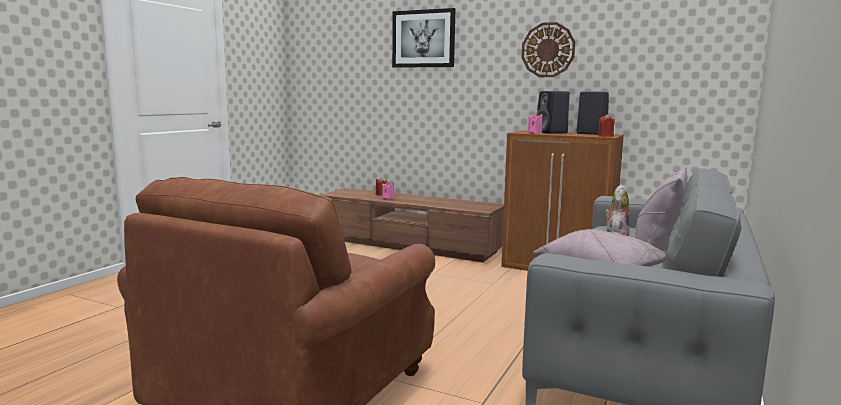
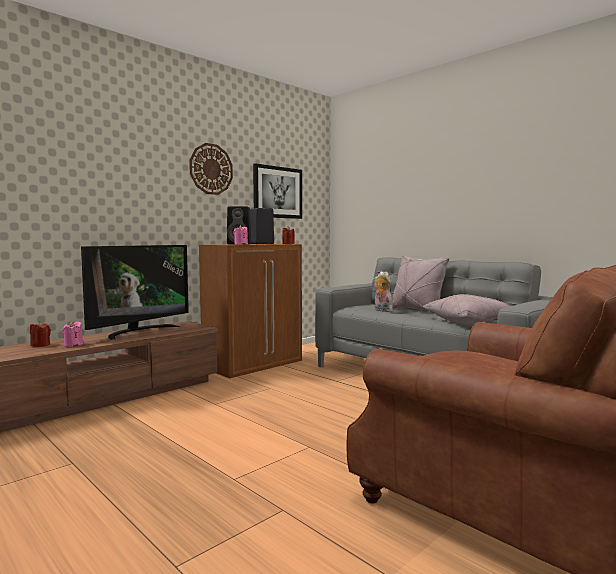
camera: 70 degrees left, 5 degrees down
picture [392,8,456,68] -> picture moved to [253,163,302,219]
none -> television [81,245,189,340]

